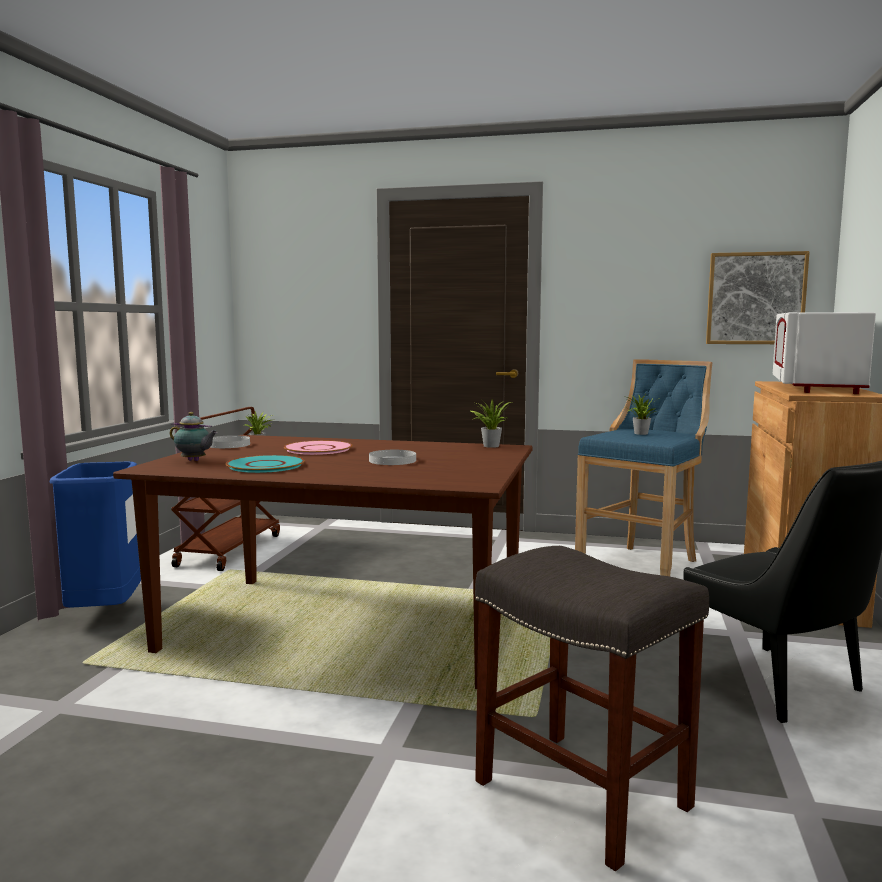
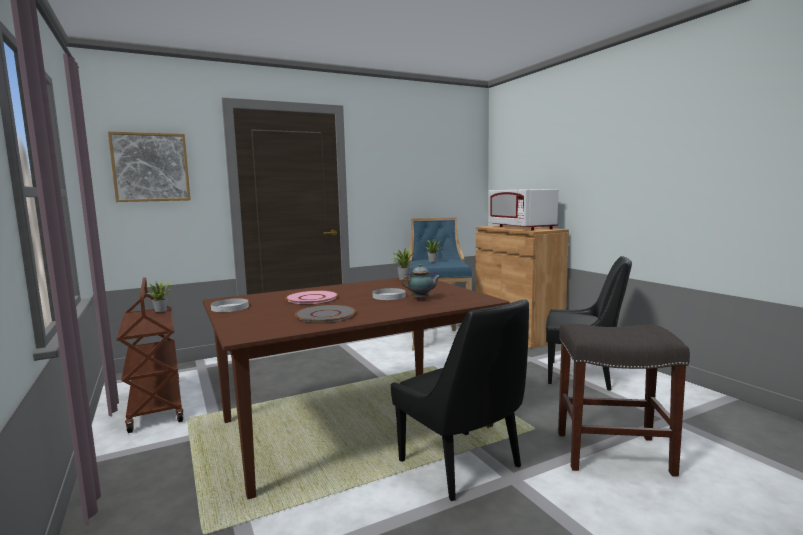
camera: 40 degrees left, 0 degrees up
blue trash can [50,462,141,608] -> none
teapot [170,412,218,461] -> teapot moved to [401,264,441,299]
turquoise plate [226,455,305,473] -> grey plate [295,305,356,323]
picture [706,251,810,344] -> picture moved to [108,131,191,202]
none -> black chair [391,299,529,501]

